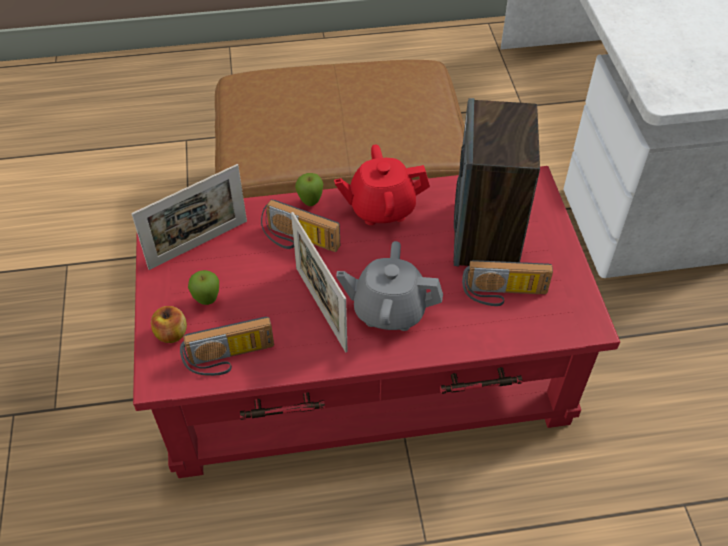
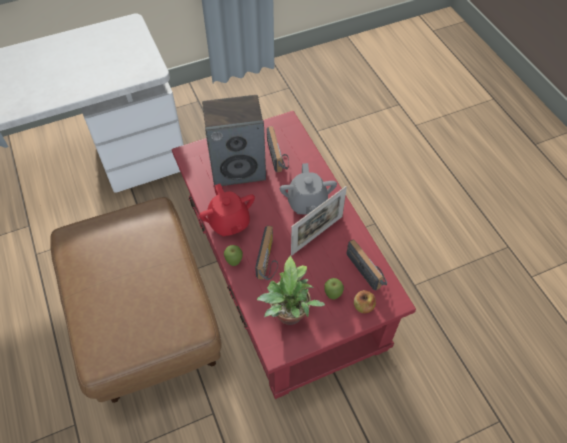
camera: 105 degrees left, 5 degrees up
picture frame [131,164,247,270] -> potted plant [257,255,325,325]

